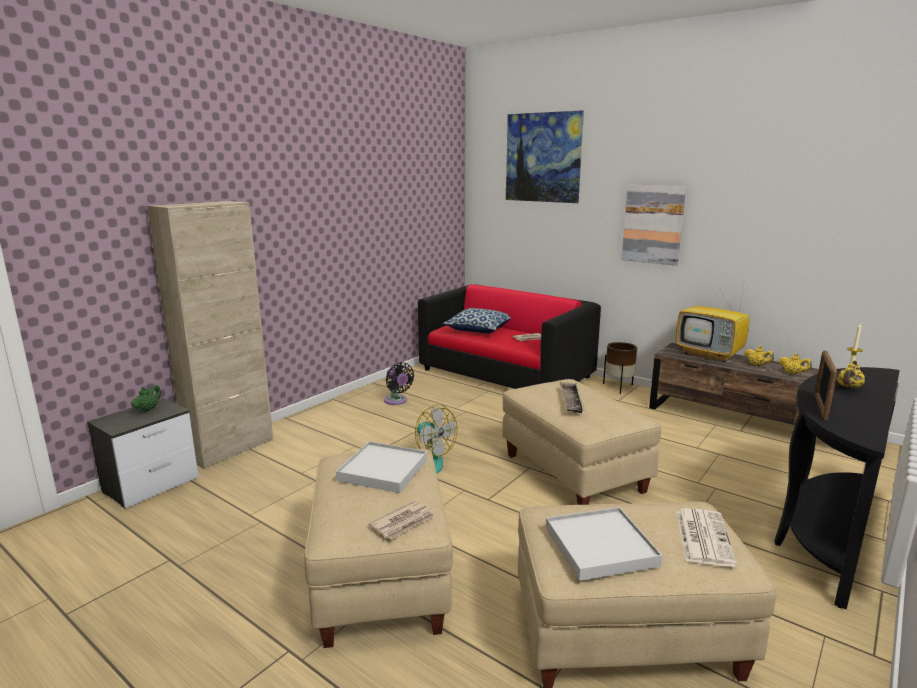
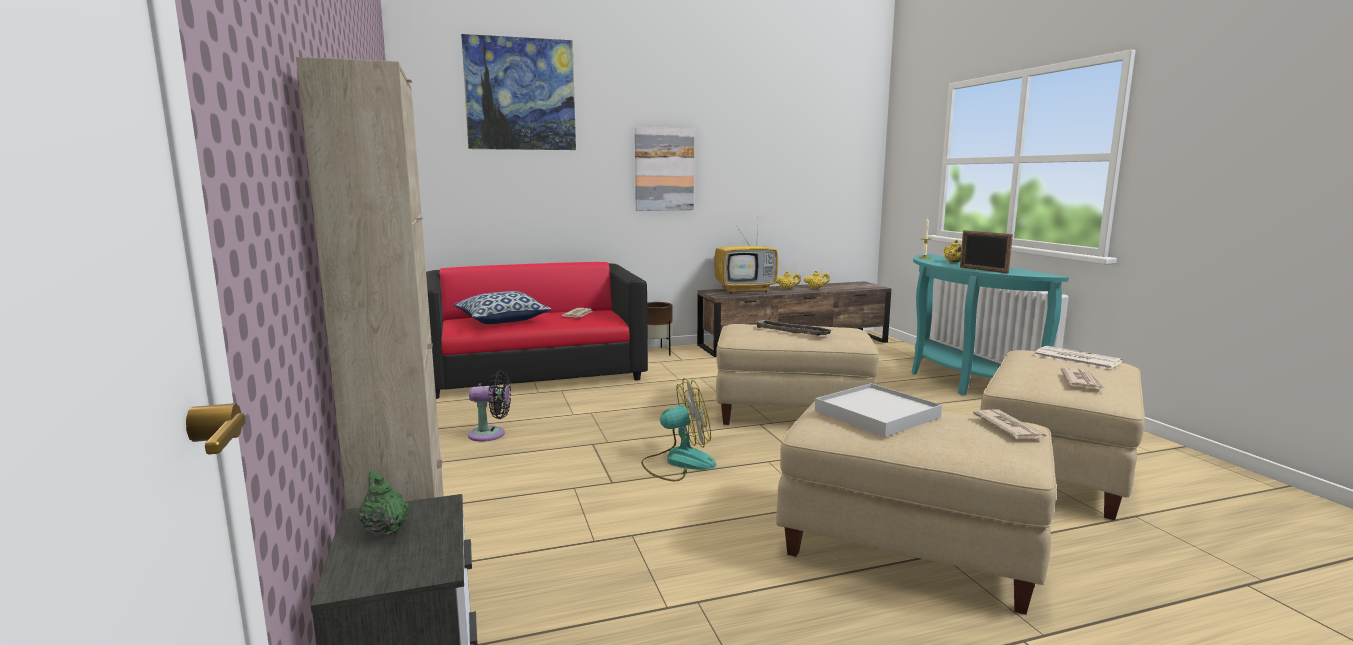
camera: 55 degrees left, 5 degrees down
white tray [546,507,662,581] -> newspaper [1061,368,1106,389]
black console table [774,367,900,609] -> turquoise console table [911,254,1069,395]

